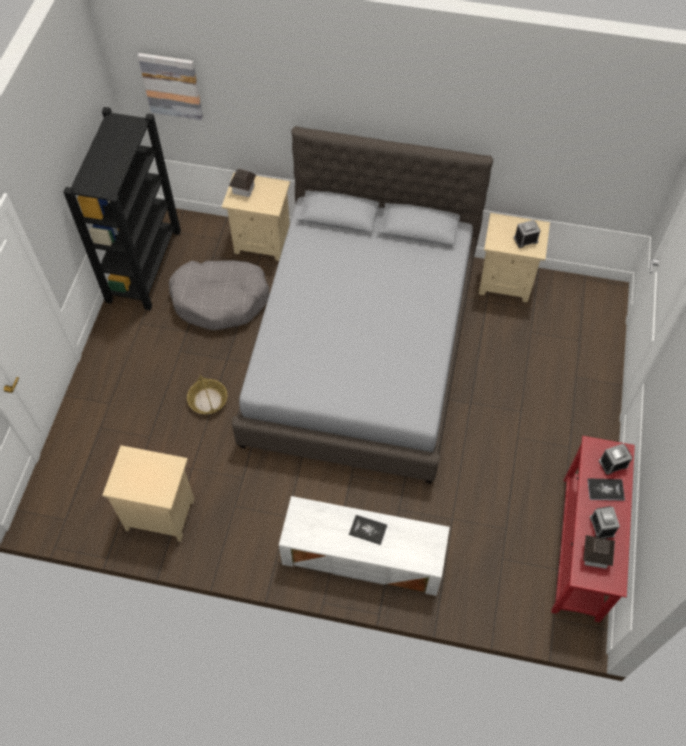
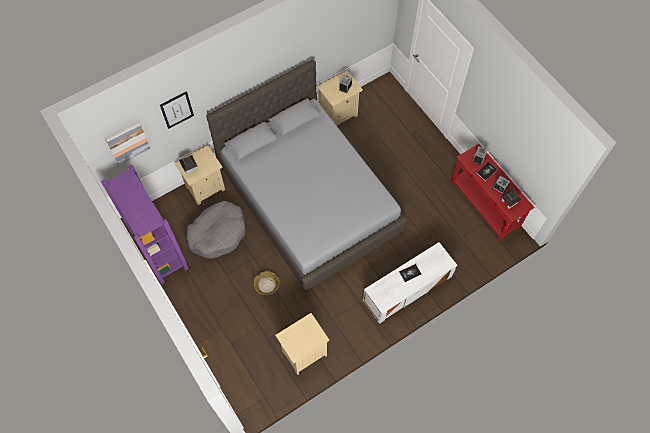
camera: 45 degrees left, 5 degrees up
black bookcase [63,107,181,310] -> purple bookcase [101,165,189,284]
none -> picture [160,91,194,129]

